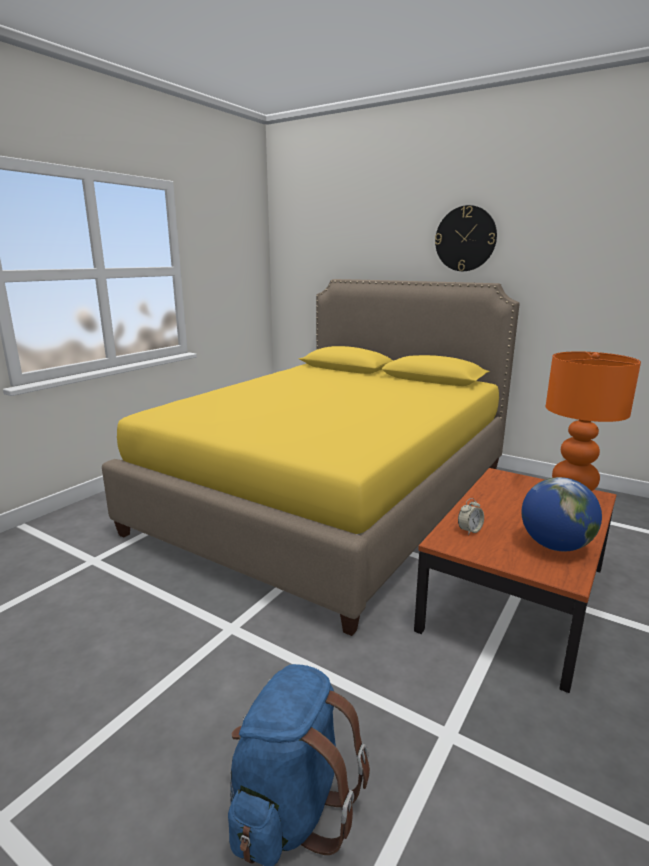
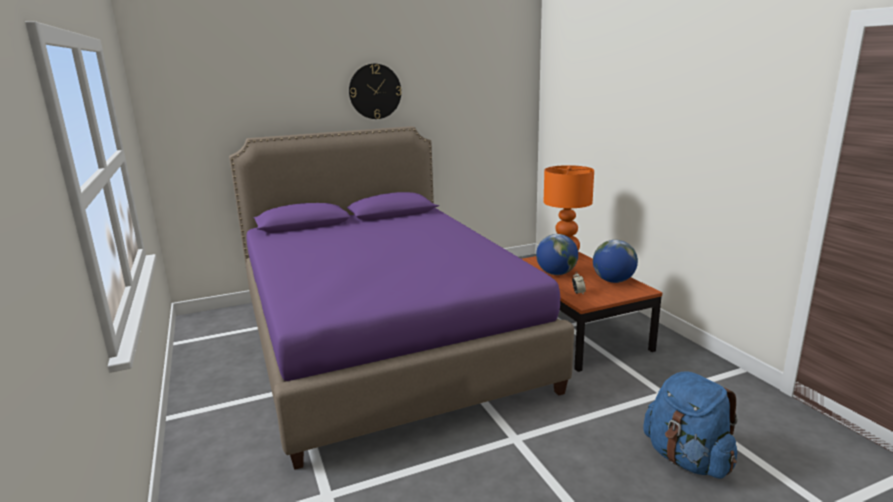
camera: 55 degrees left, 0 degrees up
yellow bed [102,279,520,636] -> purple bed [229,126,574,470]
none -> globe [536,234,578,275]

